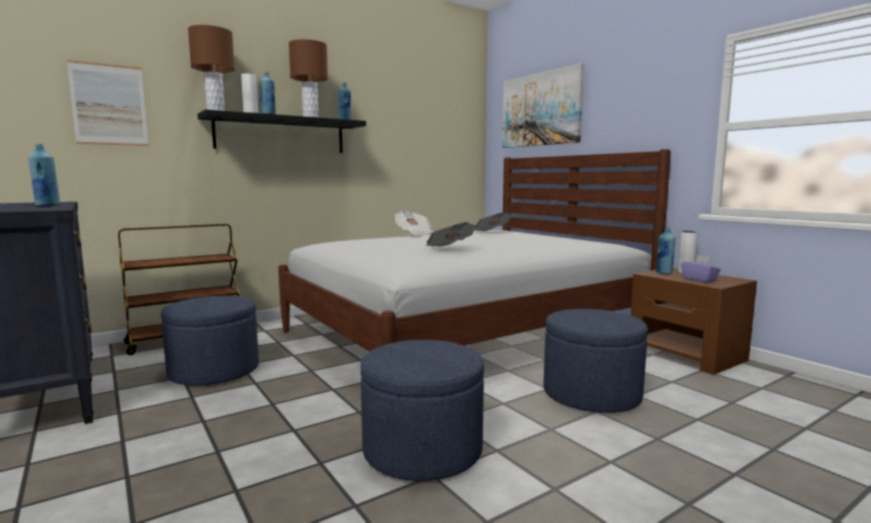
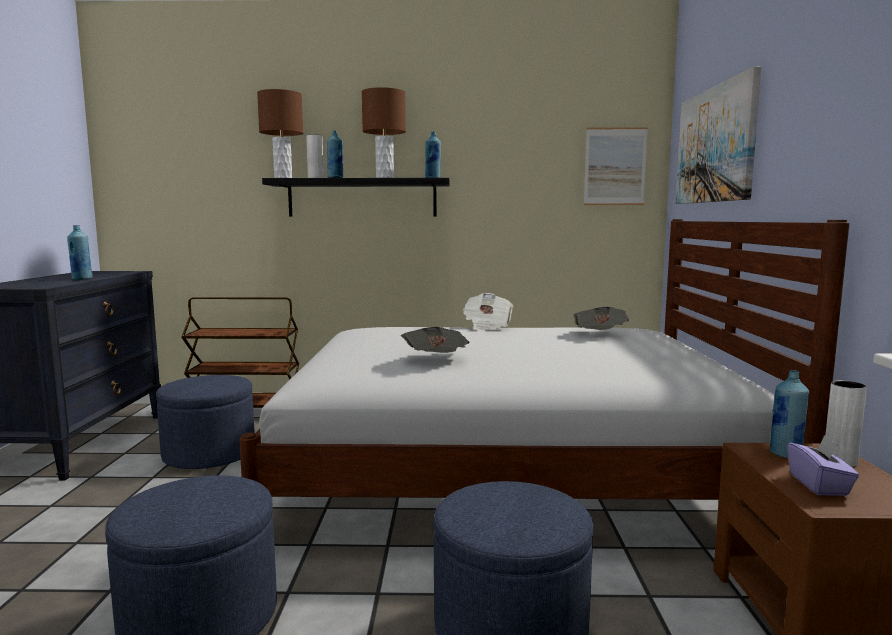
camera: 35 degrees right, 0 degrees up
picture [67,60,148,146] -> picture moved to [584,127,648,205]

